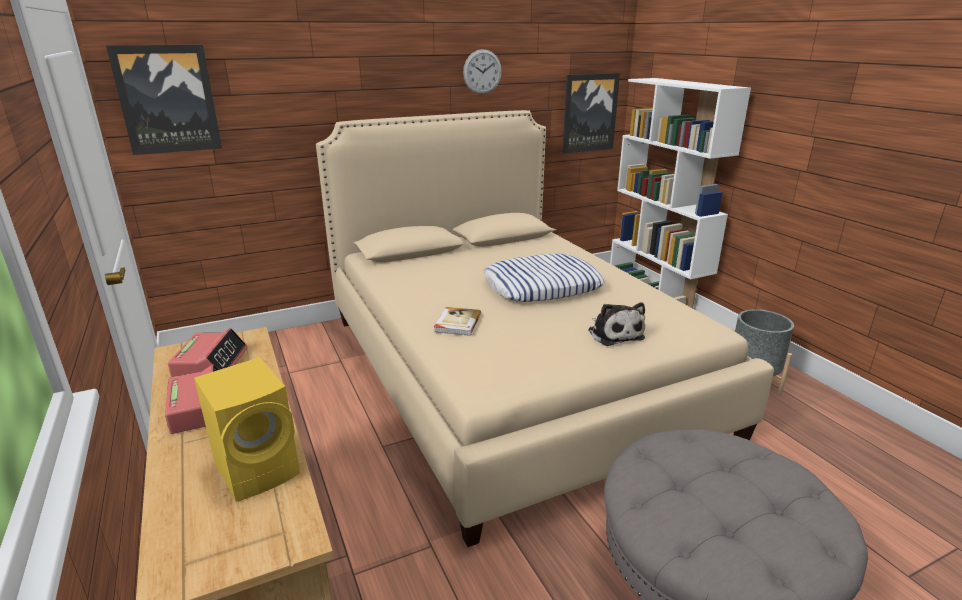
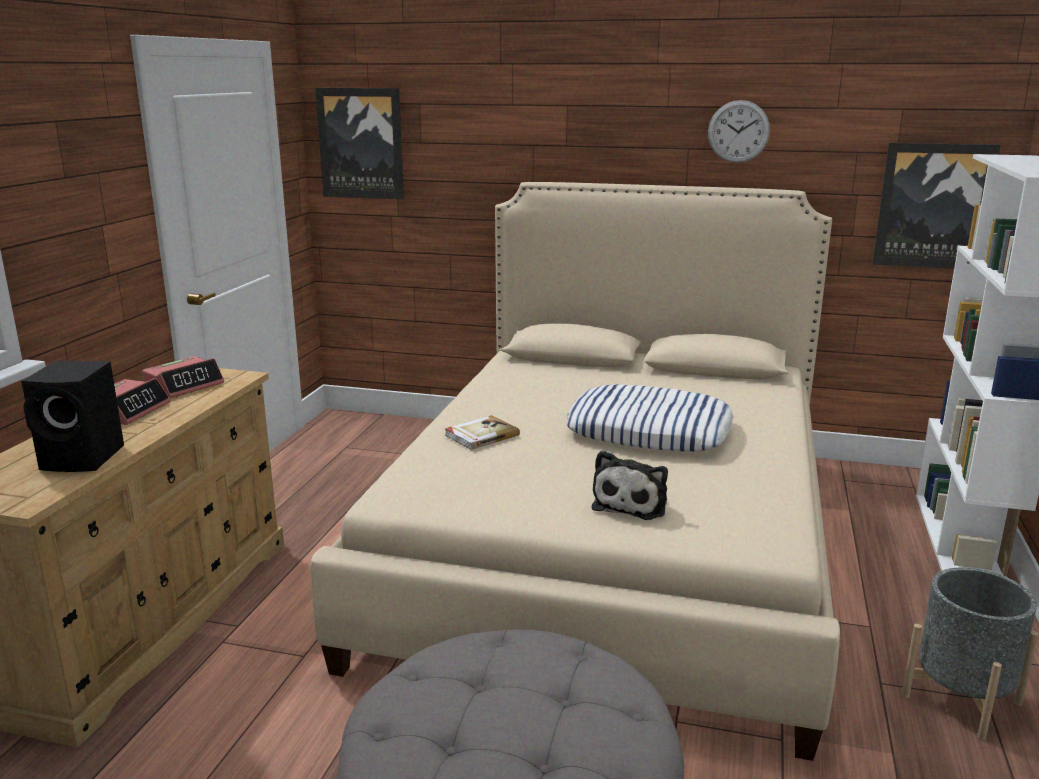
camera: 40 degrees right, 5 degrees down
yellow speaker [194,357,300,502] -> black speaker [21,361,124,472]

